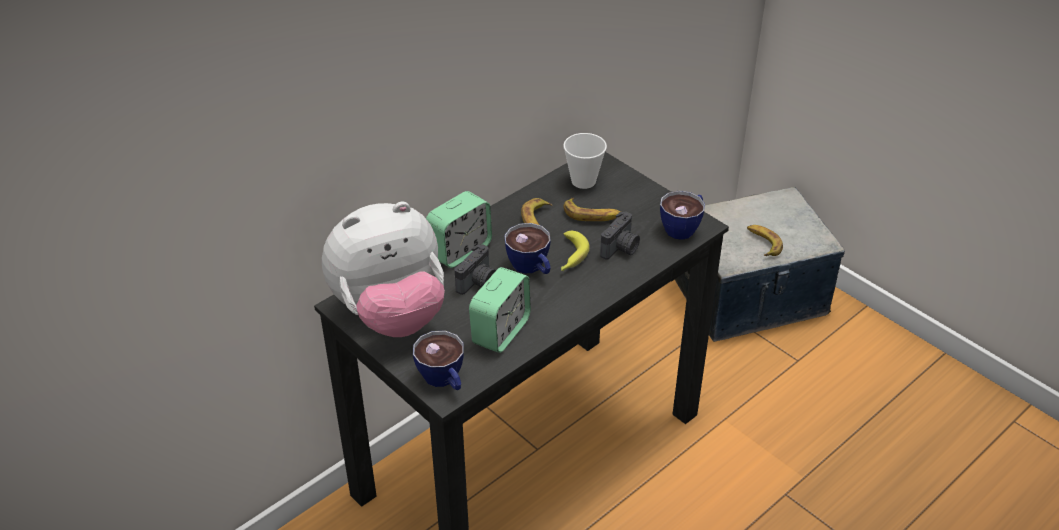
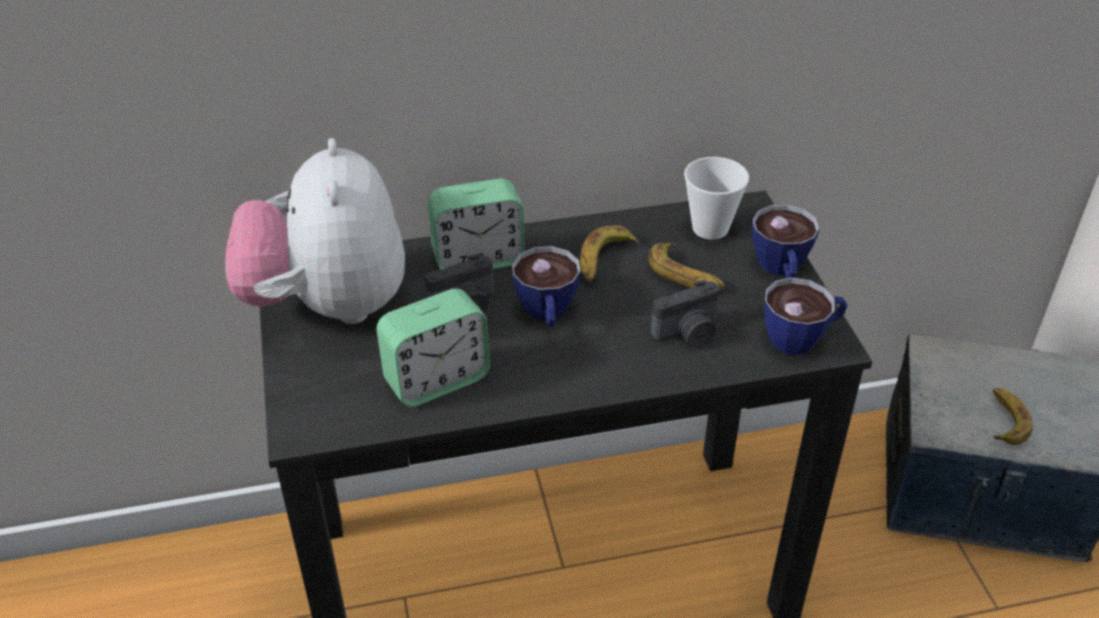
camera: 30 degrees right, 0 degrees up
plush toy [322,201,445,337] -> plush toy turned 75 degrees clockwise [225,138,405,324]
cup [413,331,464,390] -> cup moved to [752,205,820,278]
banana [561,231,590,271] -> none

